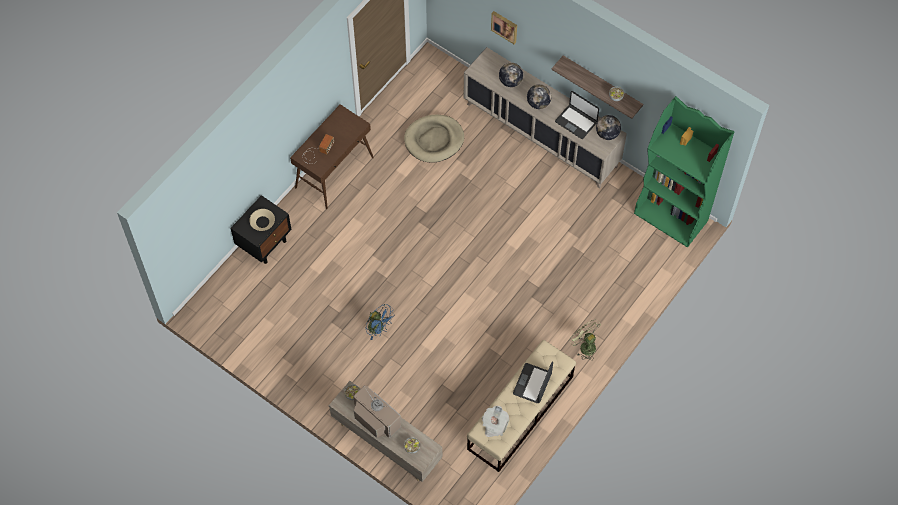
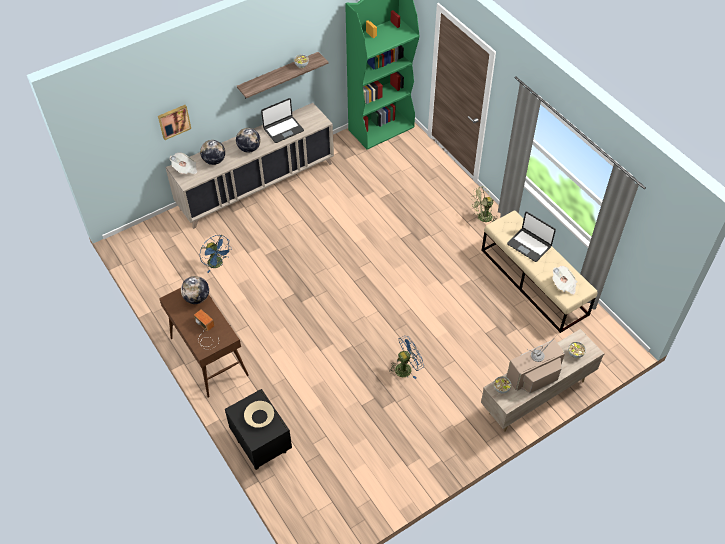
camera: 70 degrees left, 10 degrees down
beige dog bed [404,114,464,163] -> blue fan [200,235,230,273]
globe [596,115,621,140] -> globe moved to [181,276,209,304]
none -> newspaper [170,153,197,175]

